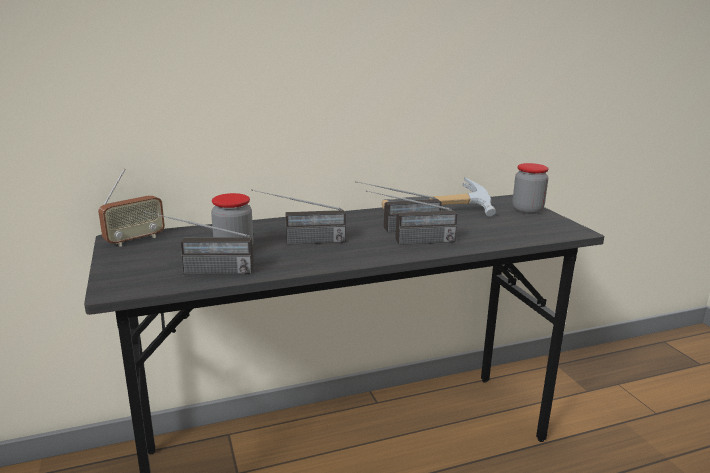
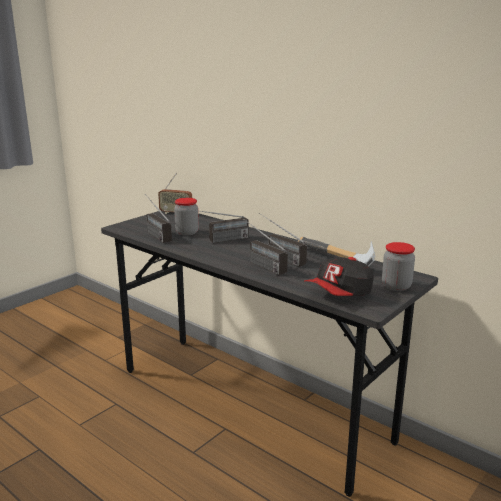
camera: 60 degrees right, 0 degrees up
radio [251,190,346,245] -> radio turned 75 degrees counterclockwise [188,209,249,243]
none -> cap [304,257,374,296]

